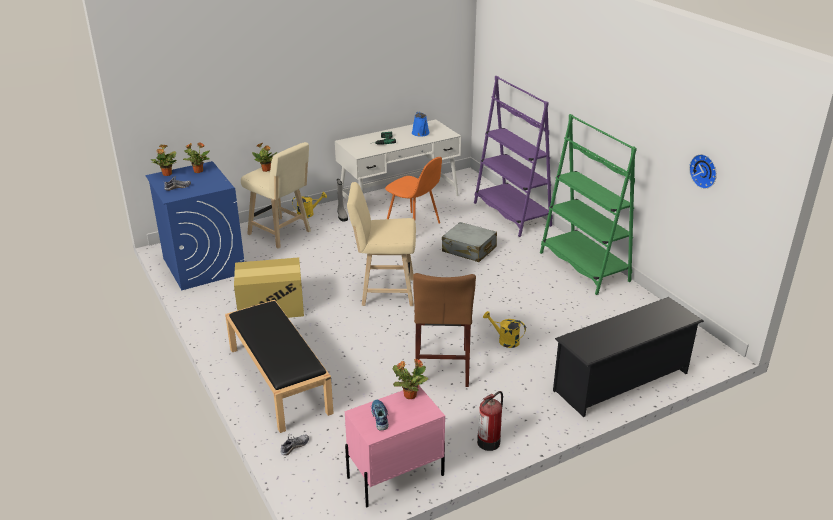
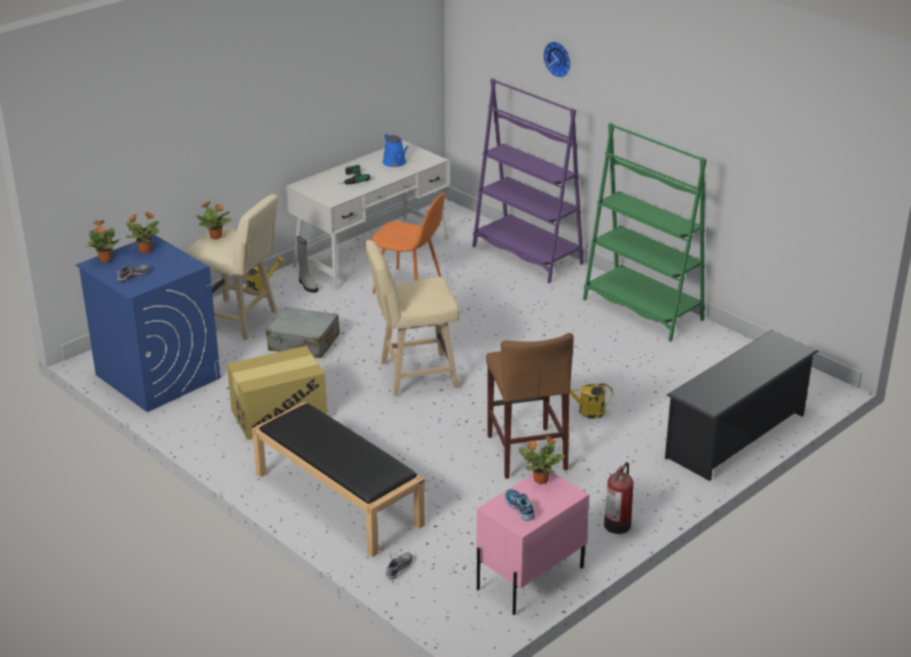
camera: 15 degrees left, 0 degrees up
grey suitcase [442,222,497,262] -> grey suitcase moved to [266,307,340,358]
wall clock [689,154,717,189] -> wall clock moved to [543,41,571,78]

